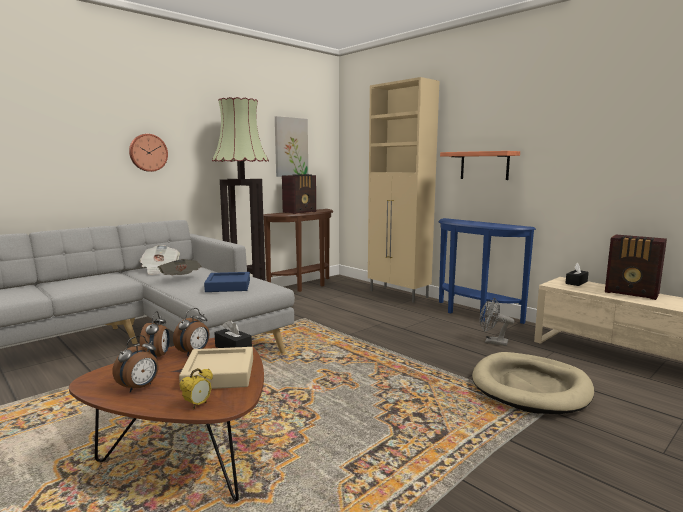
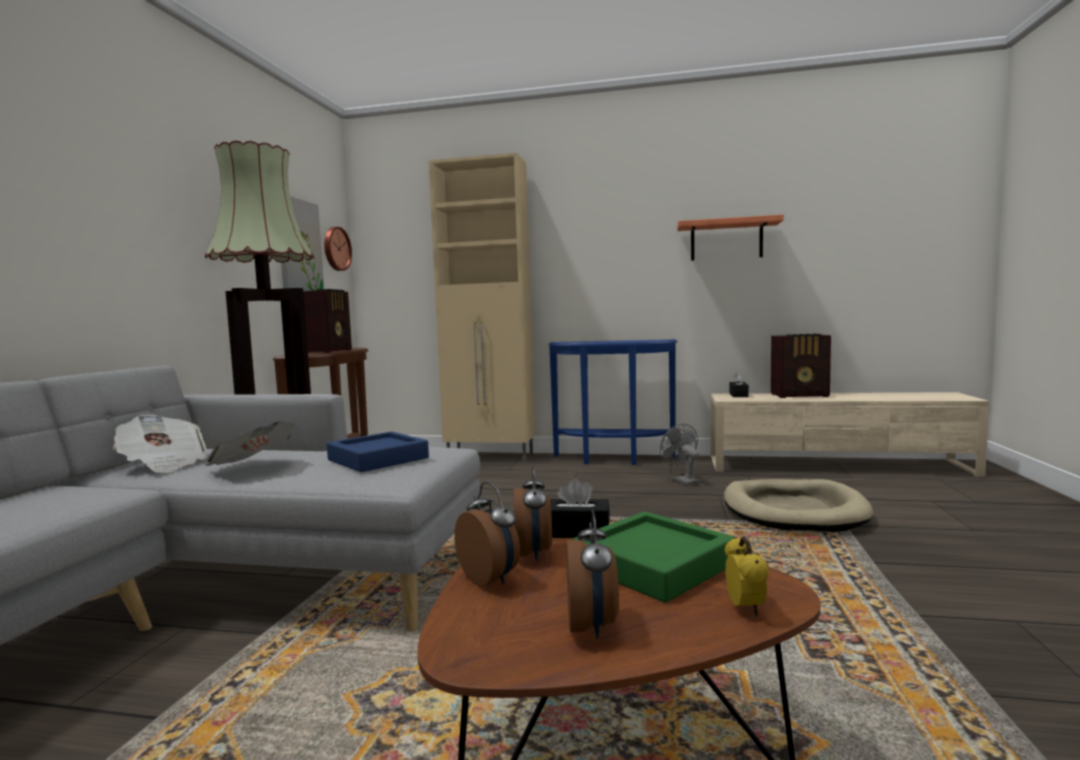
camera: 35 degrees left, 5 degrees down
wall clock [129,134,168,172] -> wall clock moved to [324,227,352,271]
beige tray [179,347,253,390] -> green tray [573,511,734,603]
shelf [440,151,520,180] -> shelf moved to [678,215,784,261]
grey fan [480,297,514,346] -> grey fan turned 75 degrees clockwise [660,424,700,486]

